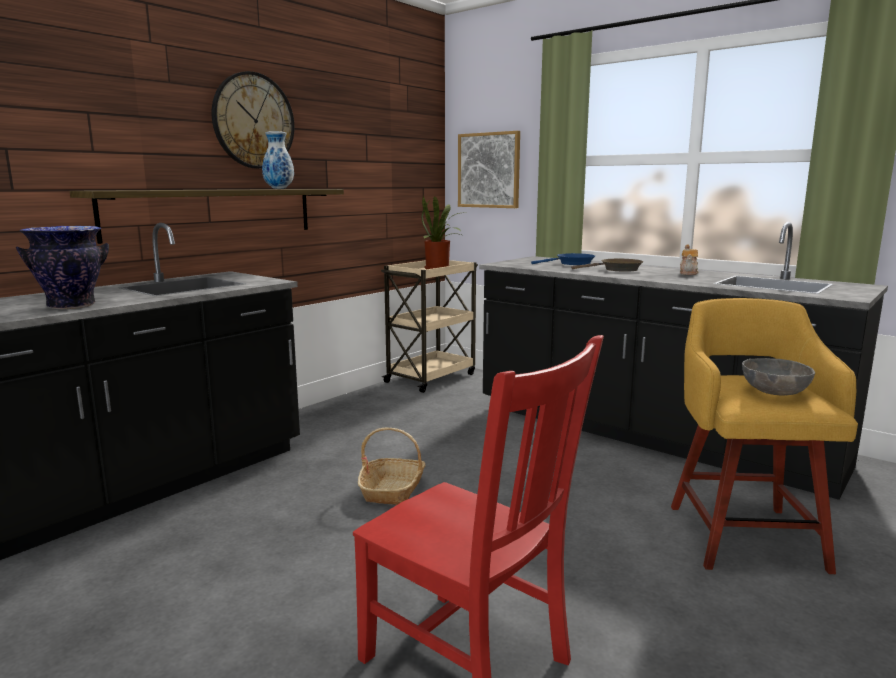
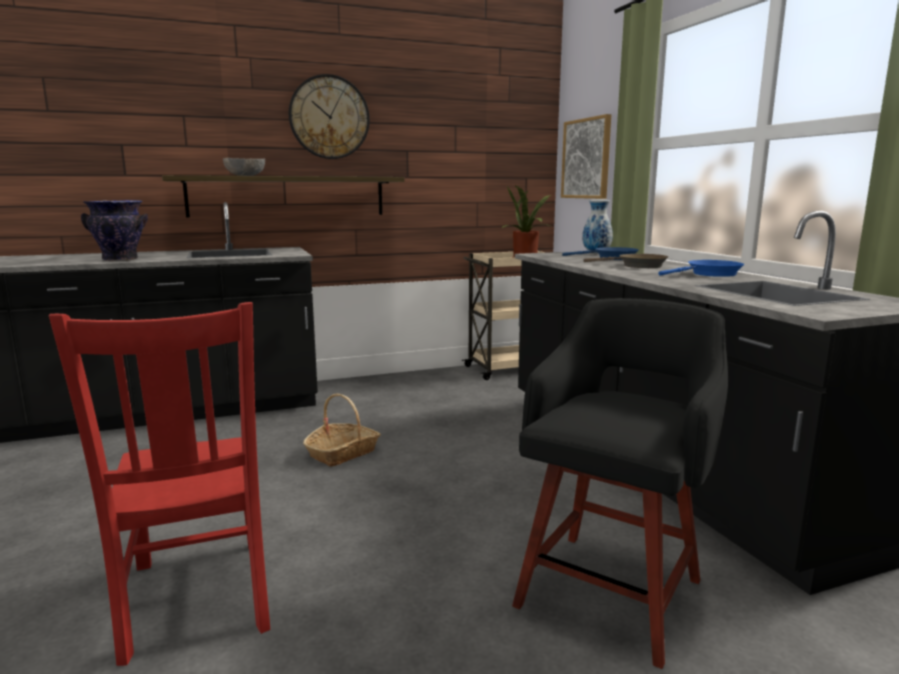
camera: 30 degrees right, 0 degrees up
vase [262,131,294,189] -> vase moved to [582,200,613,253]
yellow stool [671,298,858,574] -> black stool [512,298,728,669]
teapot [680,244,699,275] -> blue frying pan [658,260,745,277]
grey bowl [742,358,815,395] -> grey bowl moved to [223,158,265,176]

